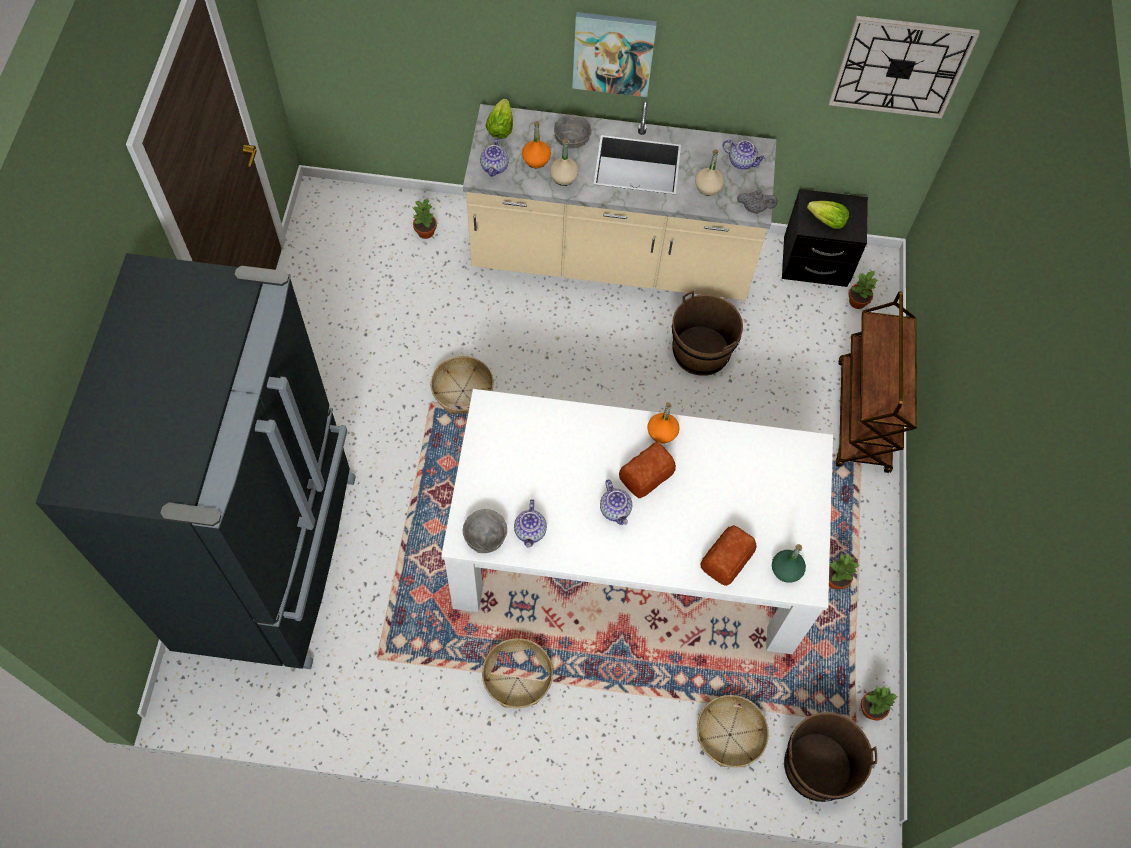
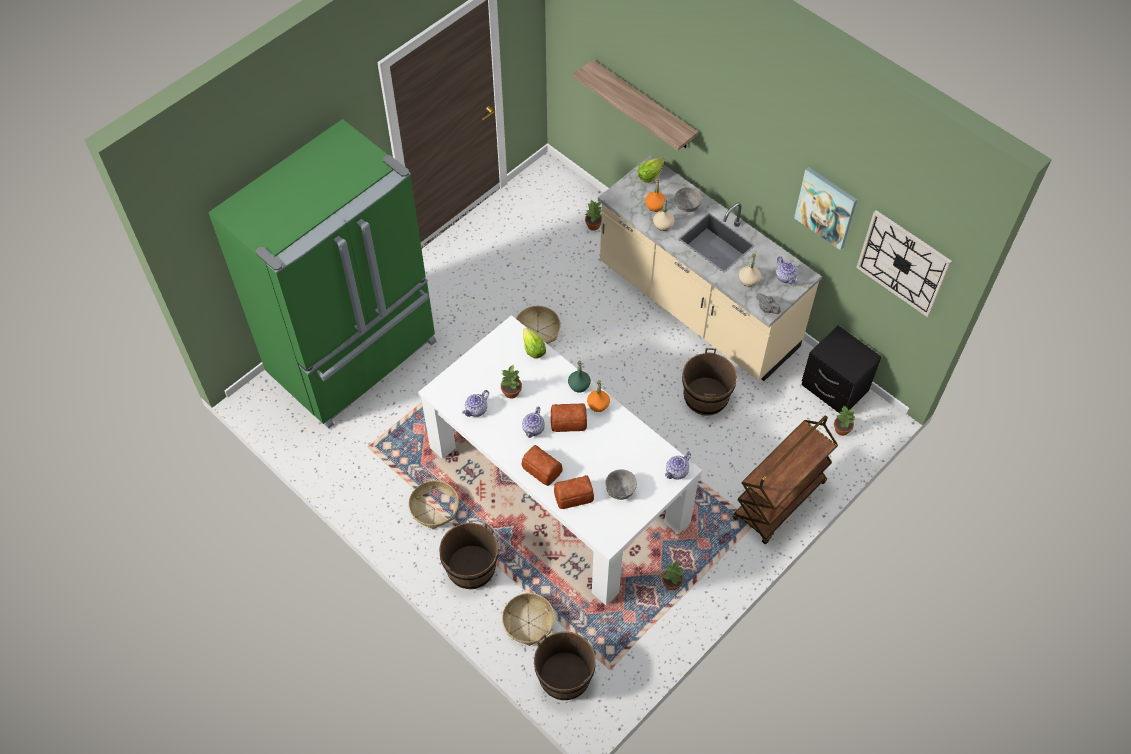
camera: 40 degrees right, 5 degrees down
black fridge [36,253,356,669] -> green fridge [208,119,436,429]
grey bowl [463,509,507,553] -> grey bowl moved to [605,470,637,500]
teapot [480,137,509,177] -> teapot moved to [665,452,691,479]
picture [572,12,657,97] -> picture moved to [794,167,857,250]
green bottle [772,544,806,582] -> green bottle moved to [568,360,591,393]
lettuce [807,201,849,229] -> lettuce moved to [523,328,546,358]
potted plant [861,686,898,720] -> potted plant moved to [501,365,522,398]
none -> brown bucket [439,523,498,589]
none -> bread [522,445,563,486]
none -> shelf [573,59,698,151]

